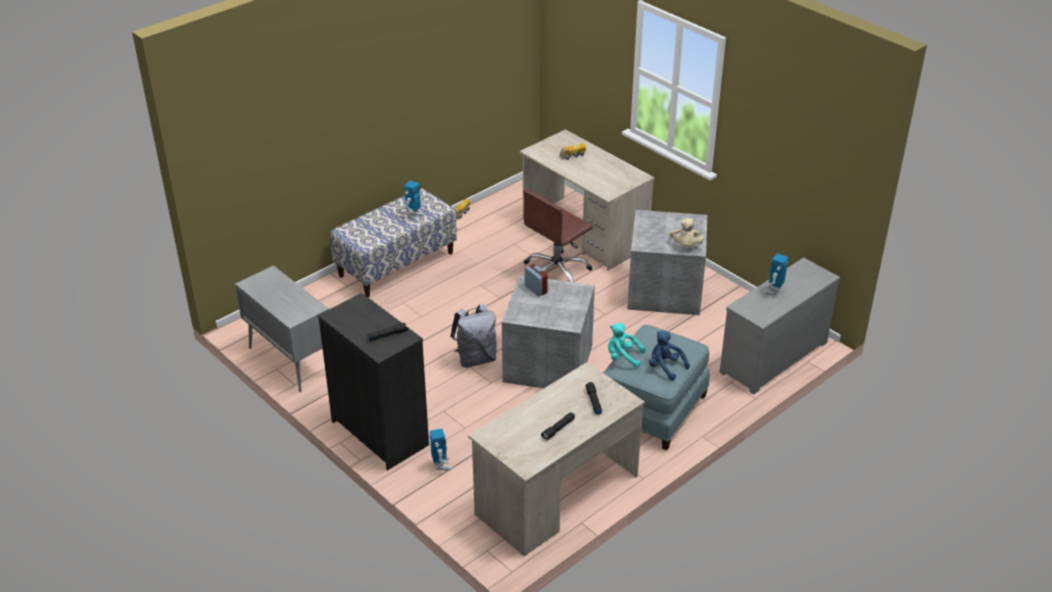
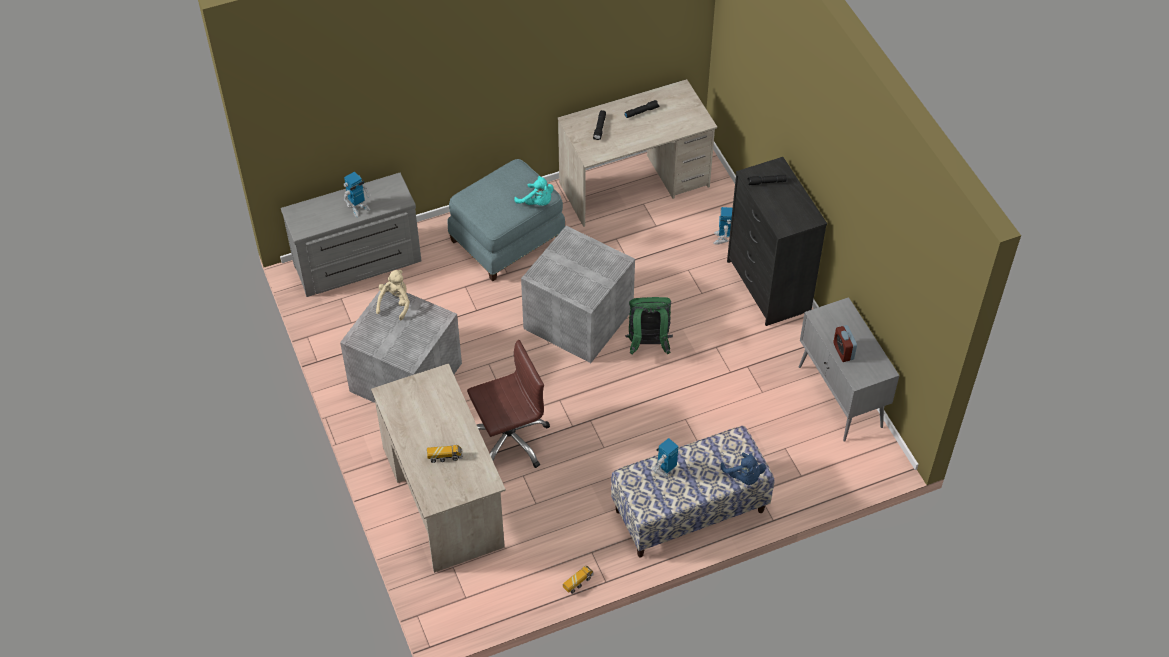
camera: 160 degrees left, 15 degrees up
grey backpack [450,304,497,368] -> green backpack [625,297,673,355]
alarm clock [525,264,548,296] -> alarm clock moved to [833,325,857,362]
blue plush toy [649,331,690,380] -> blue plush toy moved to [720,453,766,485]

